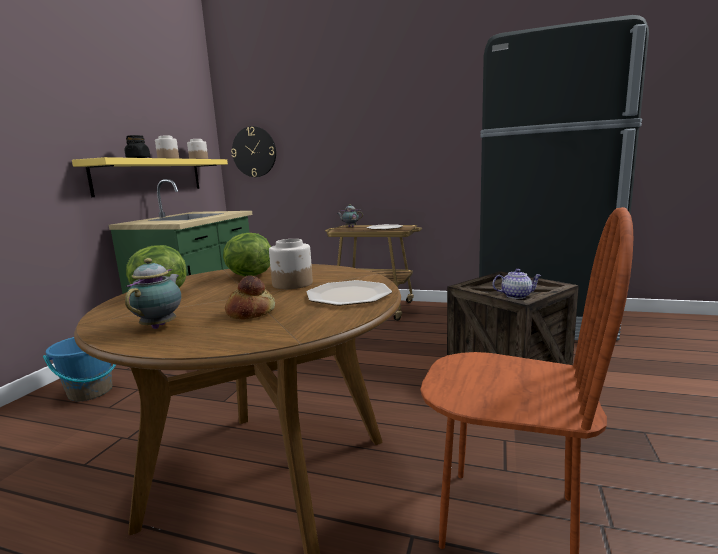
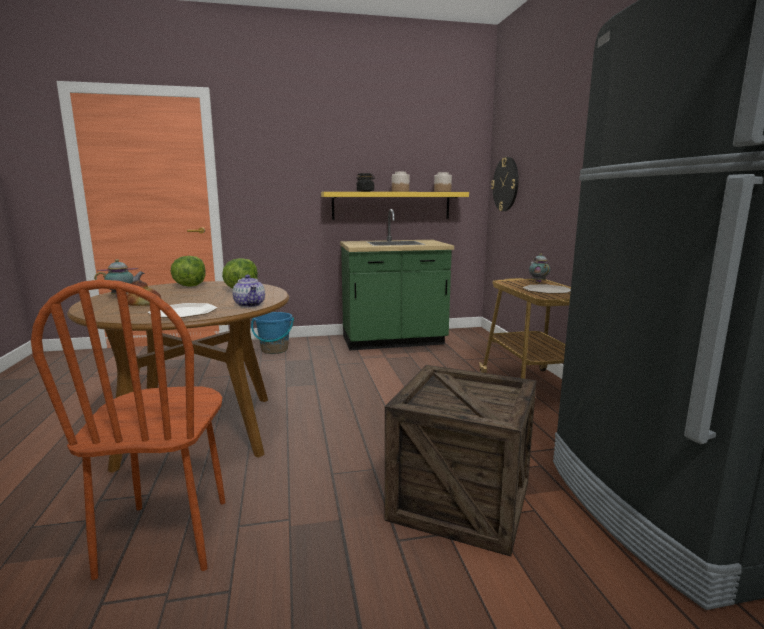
camera: 60 degrees right, 0 degrees up
jar [269,239,313,289] -> none
teapot [493,269,542,299] -> teapot moved to [232,275,265,307]

